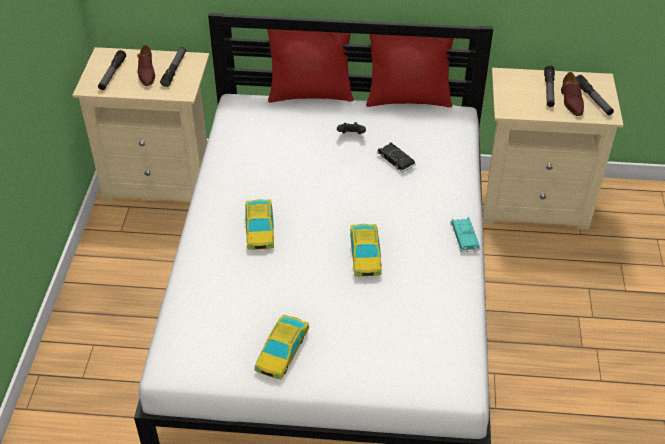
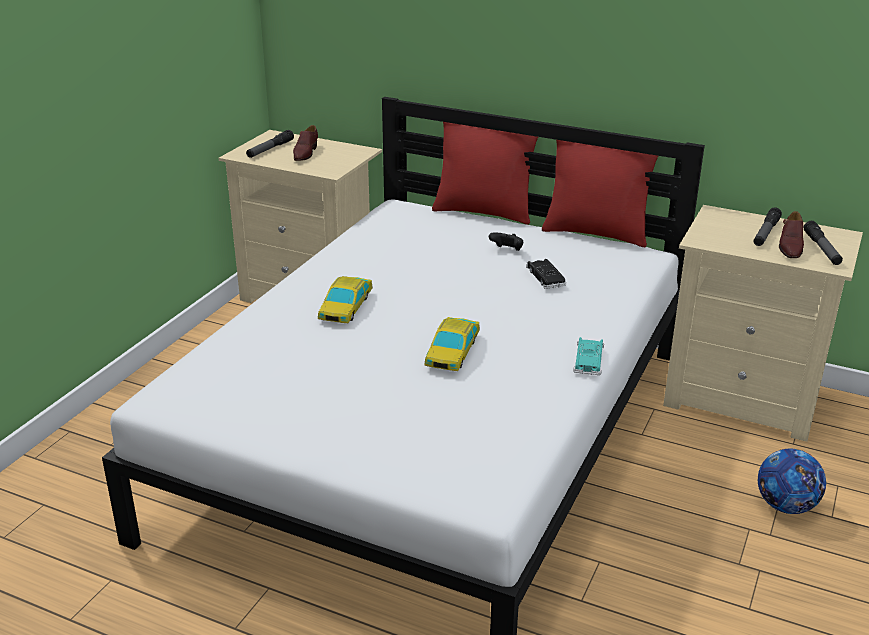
camera: 20 degrees right, 15 degrees down
flashlight [160,47,186,87] -> none
toy car [255,315,309,380] -> none
none -> football [758,449,826,514]

